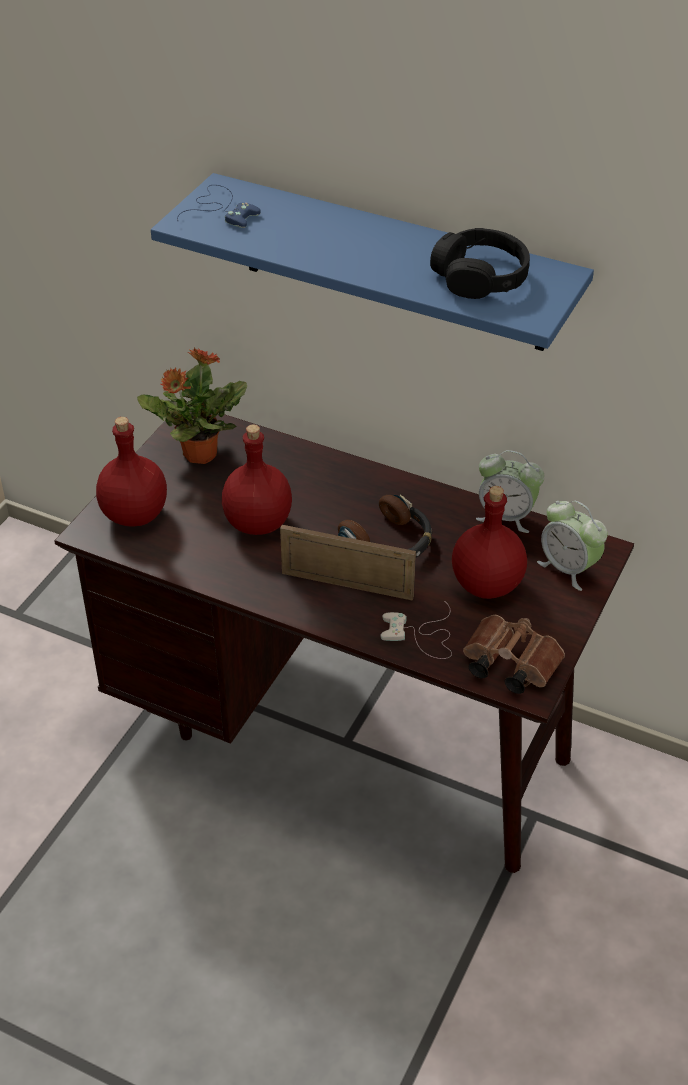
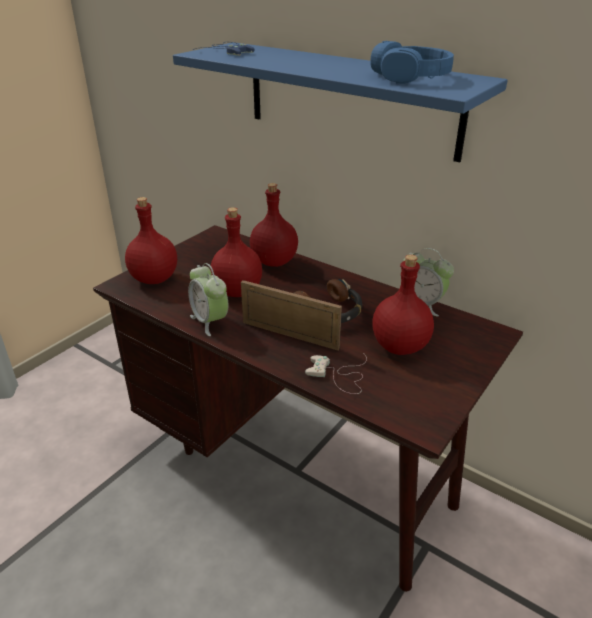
camera: 10 degrees right, 10 degrees down
potted plant [137,347,247,464] -> none
black headphones [430,228,530,299] -> blue headphones [370,41,454,84]
brown binoculars [463,615,565,694] -> none
alarm clock [537,501,608,591] -> alarm clock moved to [188,263,228,336]
none -> red bottle [250,183,298,267]

